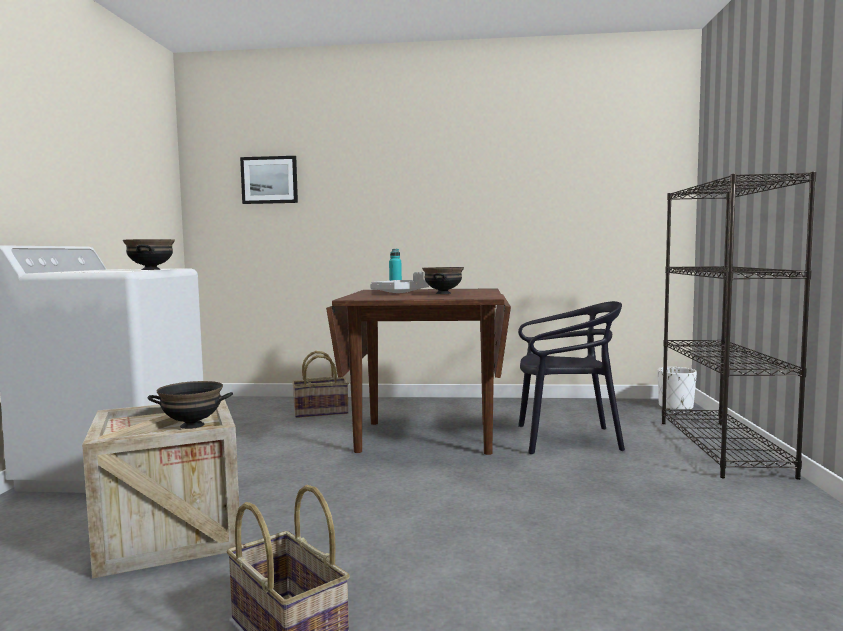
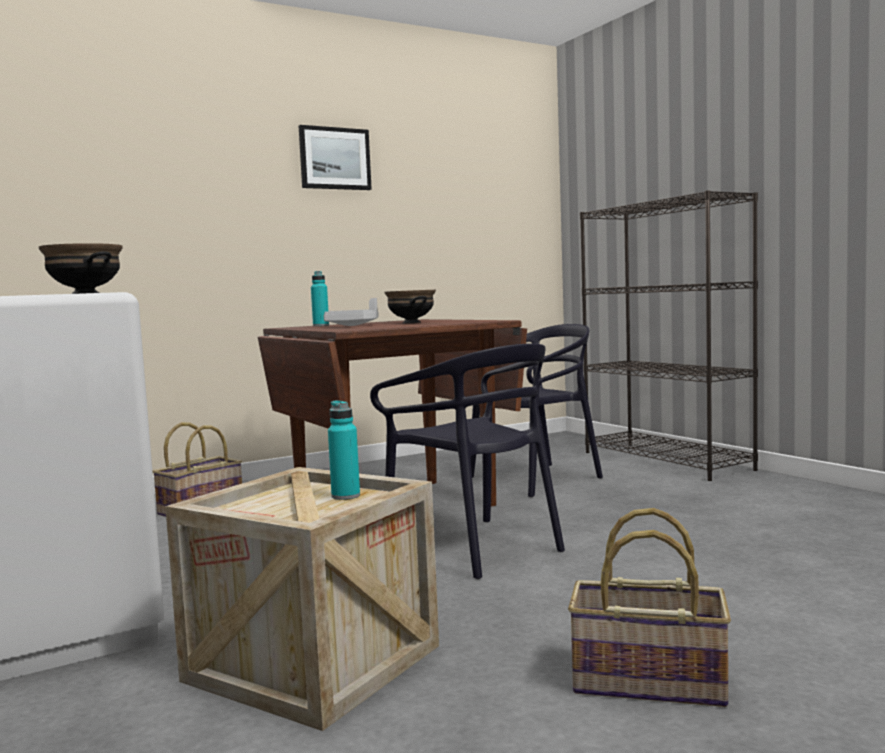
camera: 35 degrees left, 0 degrees up
black bowl [148,381,233,429] -> turquoise bottle [328,400,360,500]
picture [240,156,298,204] -> picture moved to [299,125,372,190]
white planter [657,367,697,410] -> none
none -> black chair [370,343,565,579]

